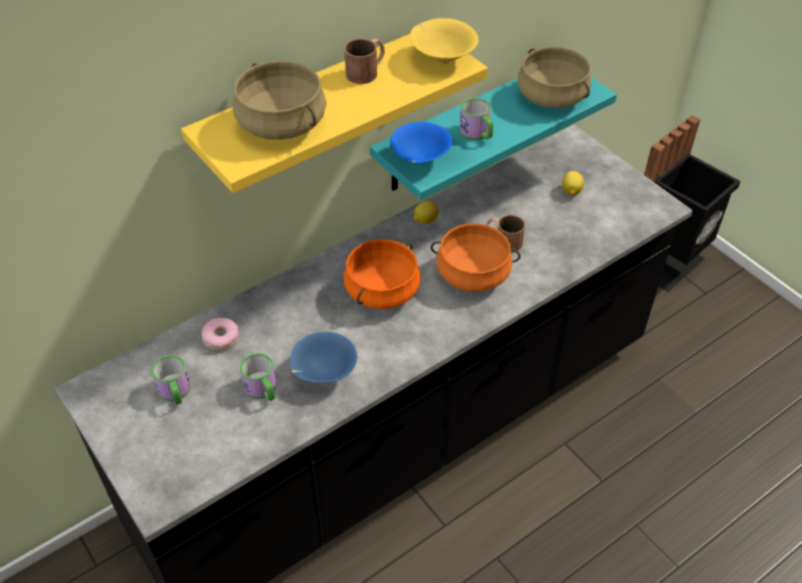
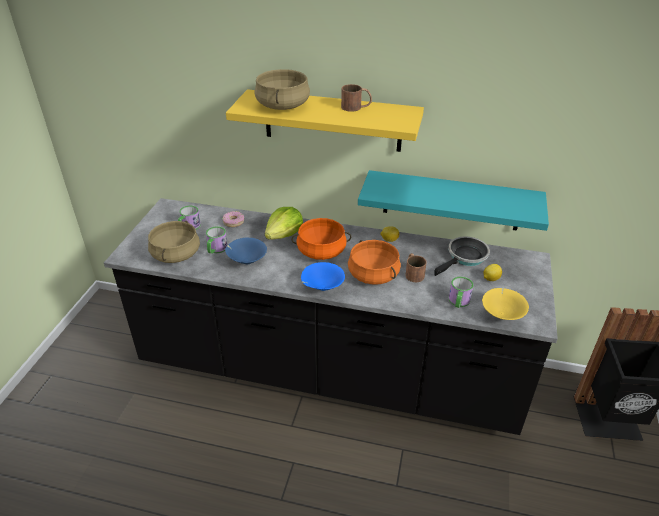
camera: 50 degrees right, 10 degrees down
blue bowl [390,122,453,164] -> blue bowl moved to [301,262,345,291]
yellow bowl [410,18,478,64] -> yellow bowl moved to [482,288,529,320]
mug [460,98,493,140] -> mug moved to [449,277,474,308]
beige cooking pot [517,47,591,108] -> beige cooking pot moved to [148,221,200,263]
none -> lettuce [265,207,303,240]
none -> frying pan [434,236,490,276]

